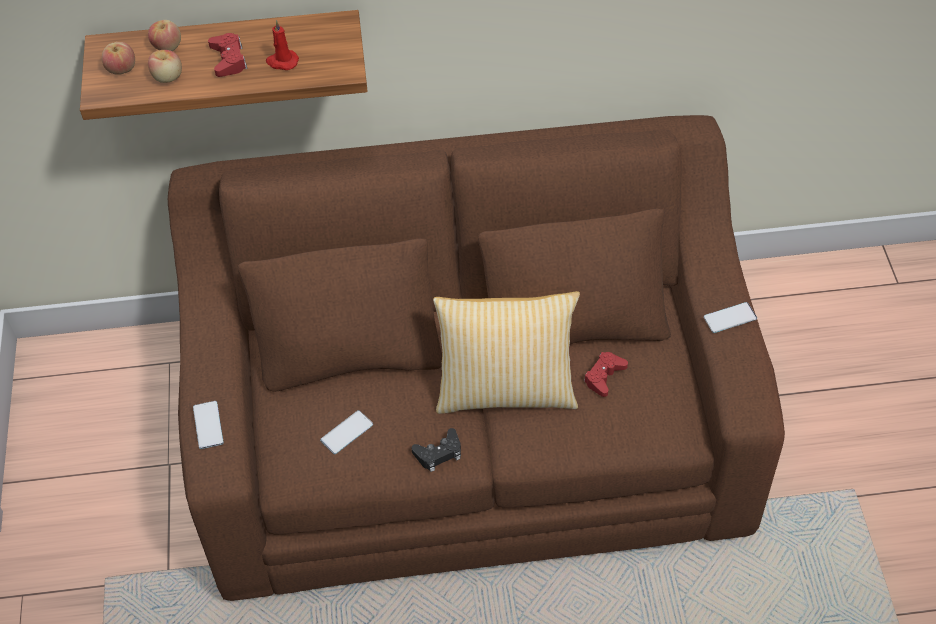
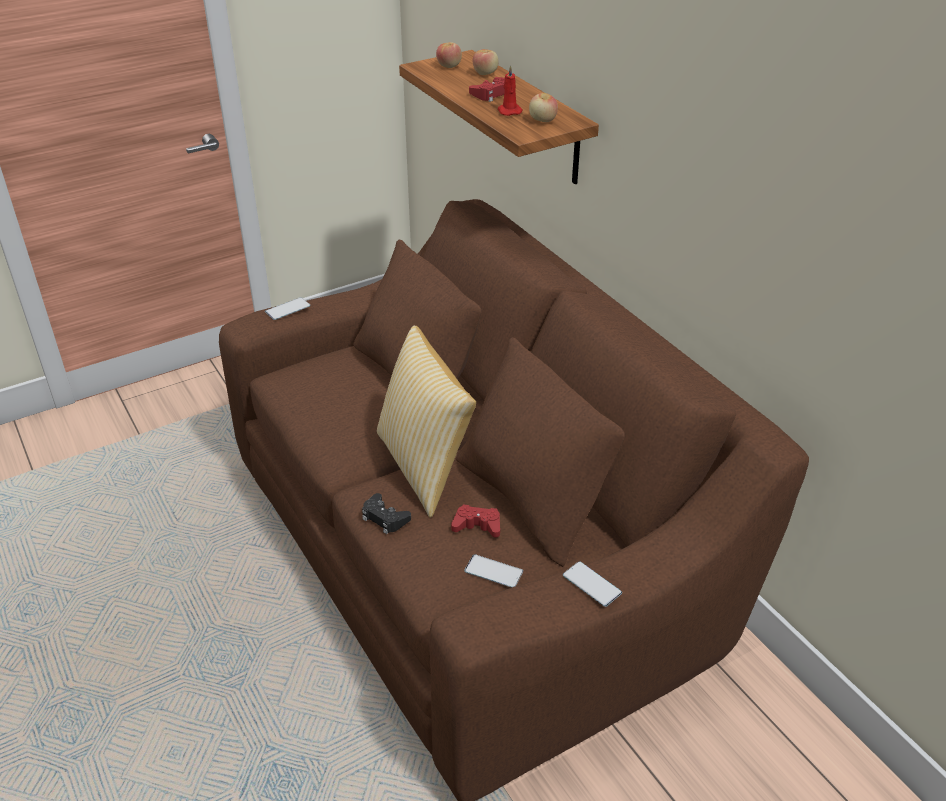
camera: 65 degrees right, 15 degrees down
apple [148,50,182,83] -> apple moved to [529,93,558,122]
phone [320,410,373,454] -> phone moved to [464,554,523,588]
black game controller [412,428,461,472] -> black game controller moved to [362,493,411,534]

